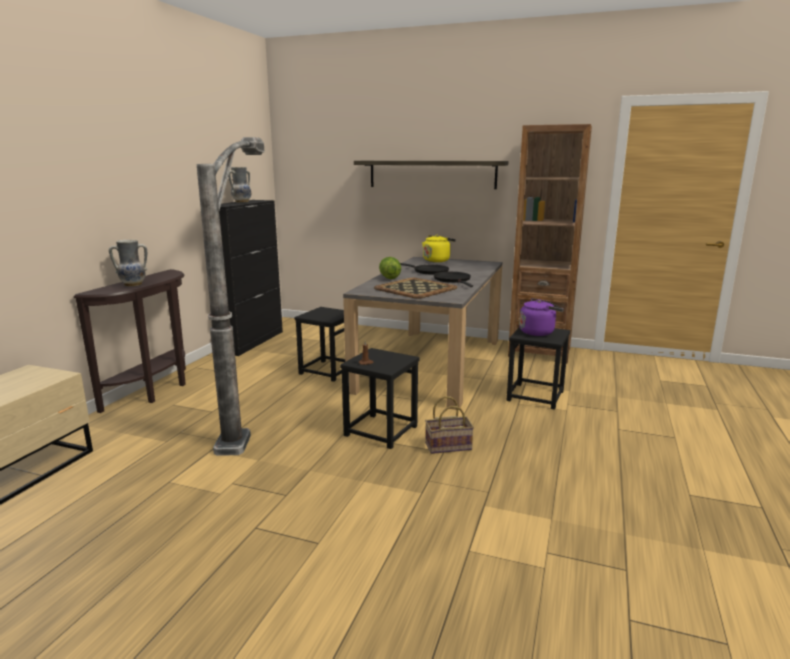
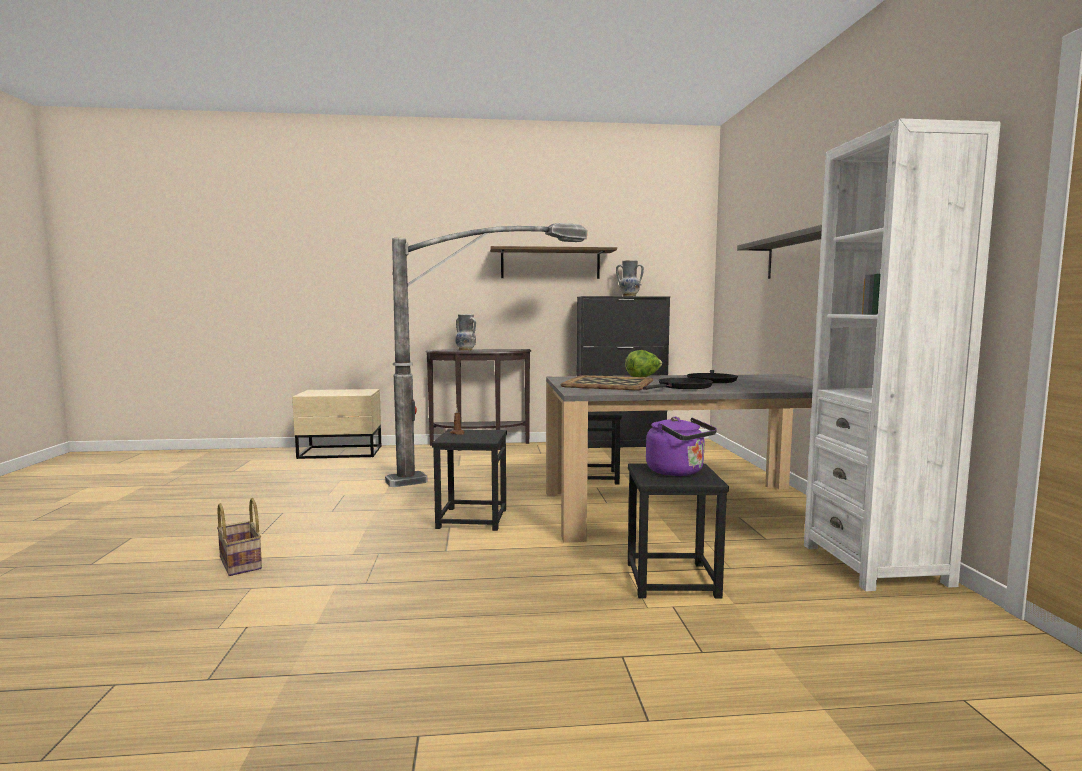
camera: 65 degrees right, 10 degrees down
yellow kettle [422,235,456,262] -> none
basket [425,396,474,454] -> basket moved to [217,498,262,576]
brown bookcase [508,124,592,363] -> white bookcase [804,118,1001,591]
none -> shelf [490,246,617,279]

